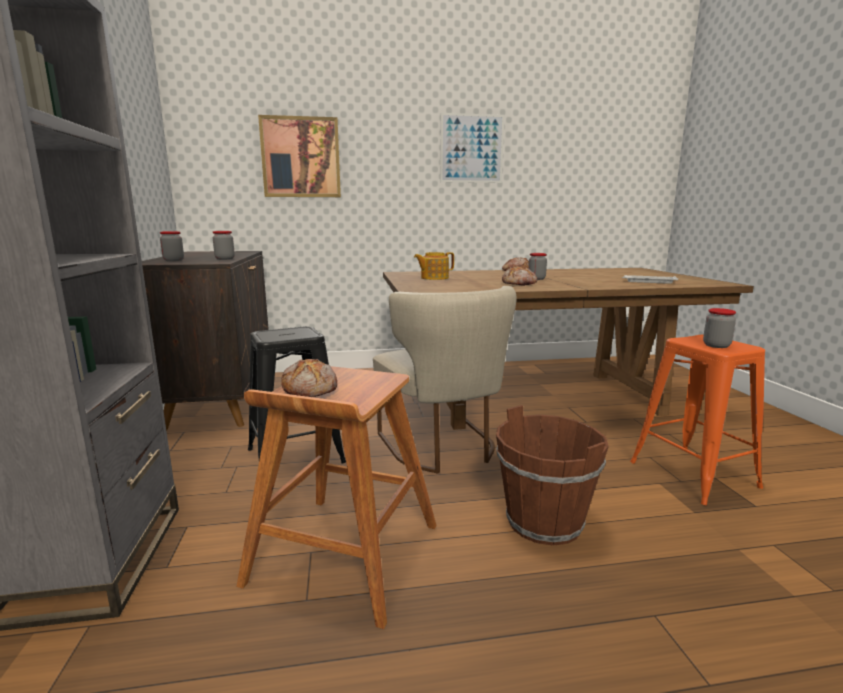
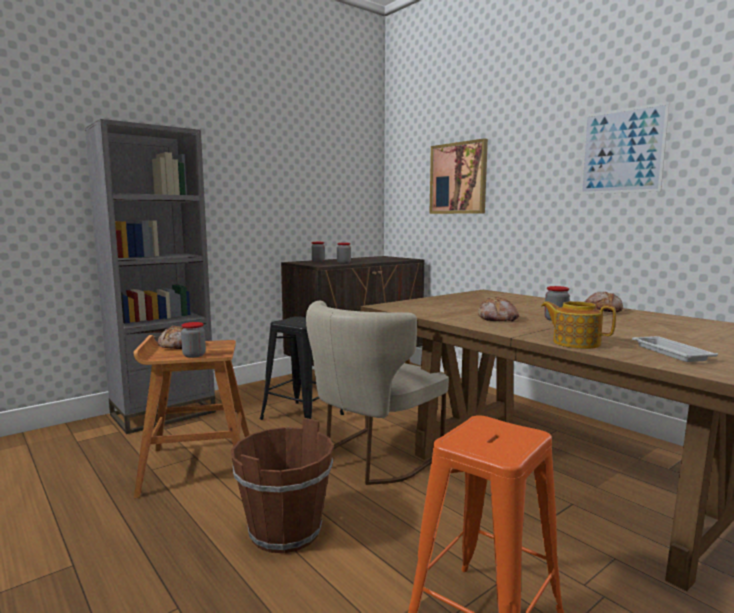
camera: 60 degrees right, 5 degrees down
teapot [414,252,454,280] -> teapot moved to [541,301,616,349]
jar [703,308,736,348] -> jar moved to [181,322,206,358]

